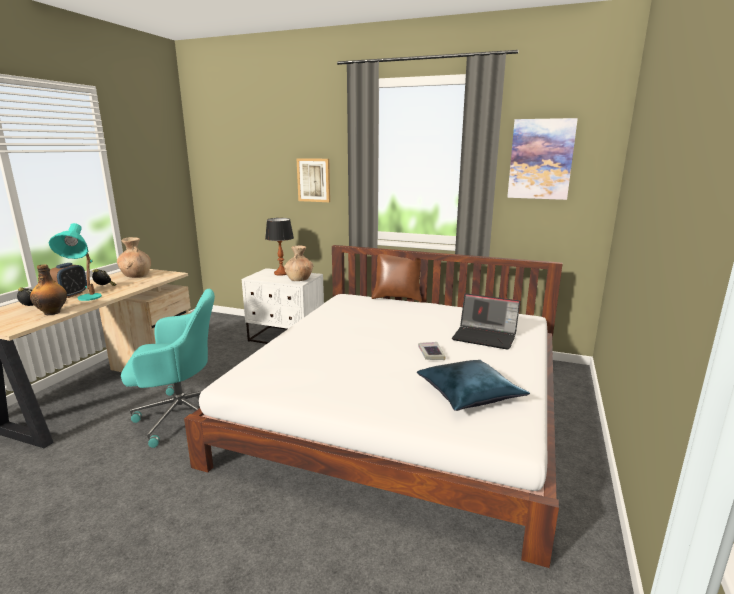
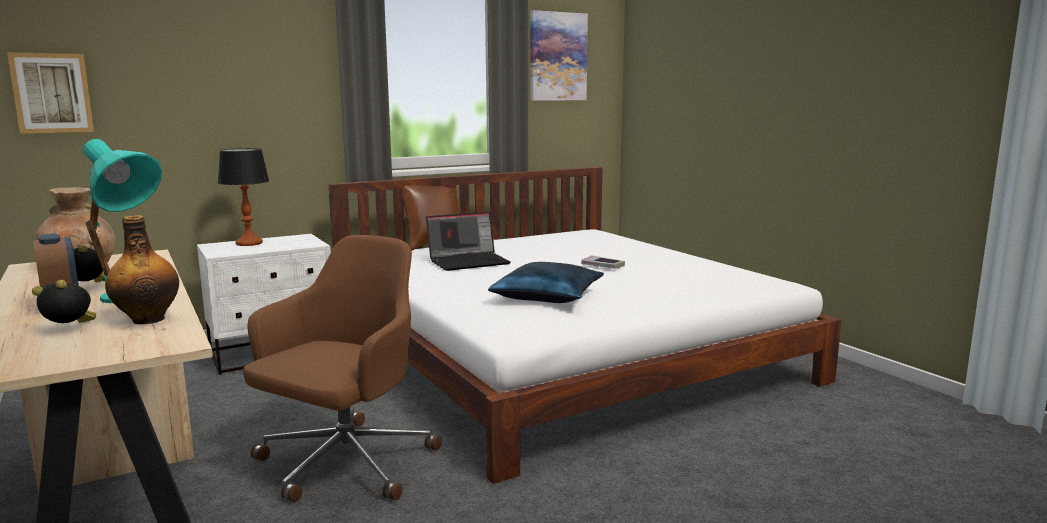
camera: 50 degrees left, 5 degrees down
turquoise office chair [121,289,215,448] -> brown office chair [243,235,442,502]
brown vase [284,246,313,281] -> none
picture [296,158,330,202] -> picture moved to [7,52,94,134]
blue pillow [417,360,530,411] -> blue pillow moved to [488,262,604,303]
laptop [452,293,520,350] -> laptop moved to [426,212,511,271]

